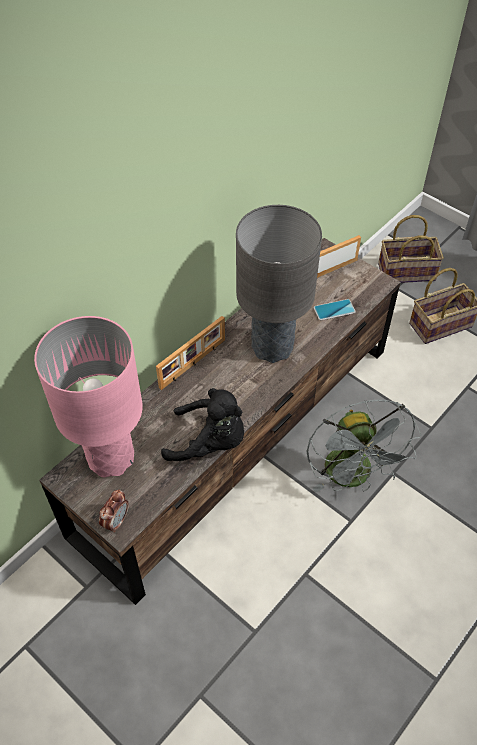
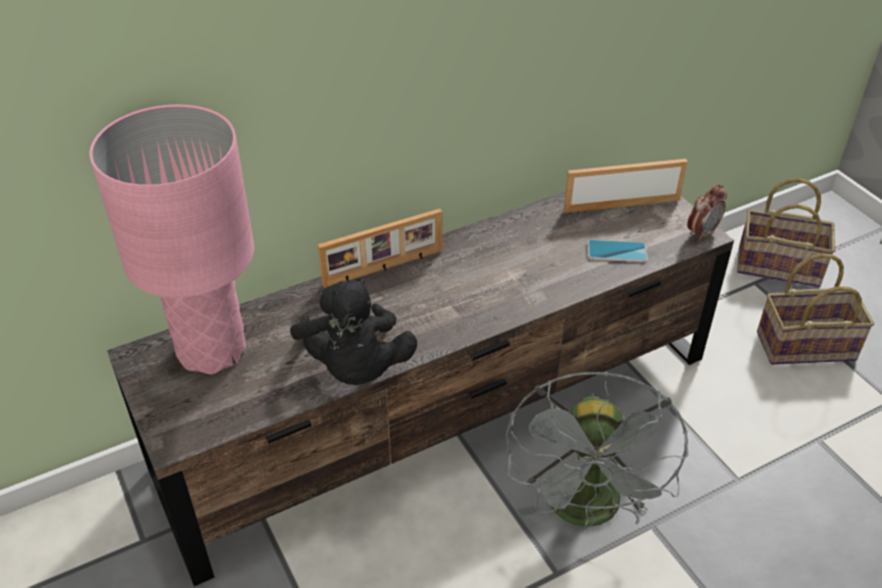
camera: 20 degrees right, 10 degrees down
alarm clock [99,490,129,532] -> alarm clock moved to [687,184,727,242]
black plush toy [161,388,244,461] -> black plush toy turned 45 degrees clockwise [290,277,417,385]
grey table lamp [236,205,322,363] -> none

